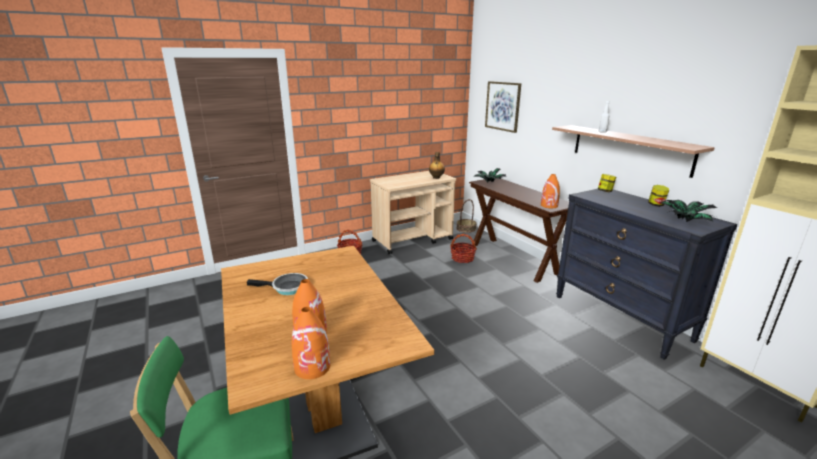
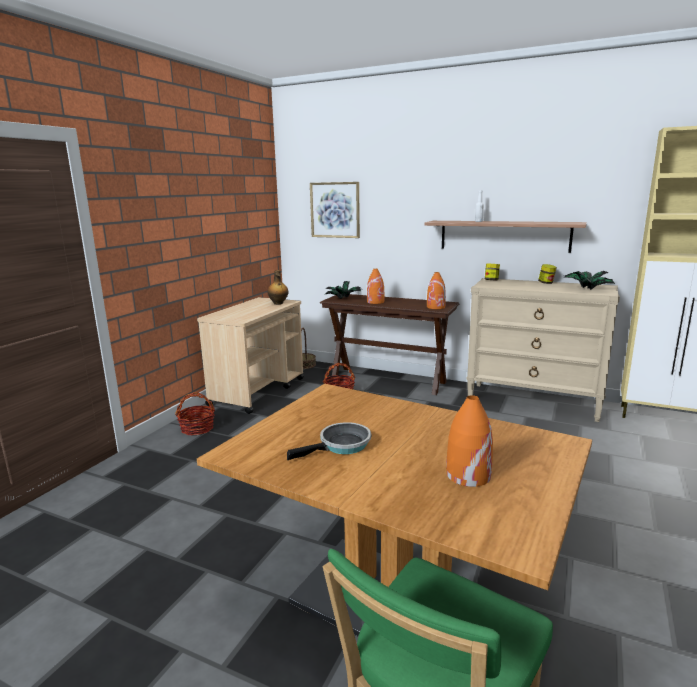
camera: 35 degrees left, 5 degrees down
orange vase [292,307,330,379] -> orange vase moved to [367,269,384,304]
black dresser [556,189,737,360] -> beige dresser [467,278,620,422]

